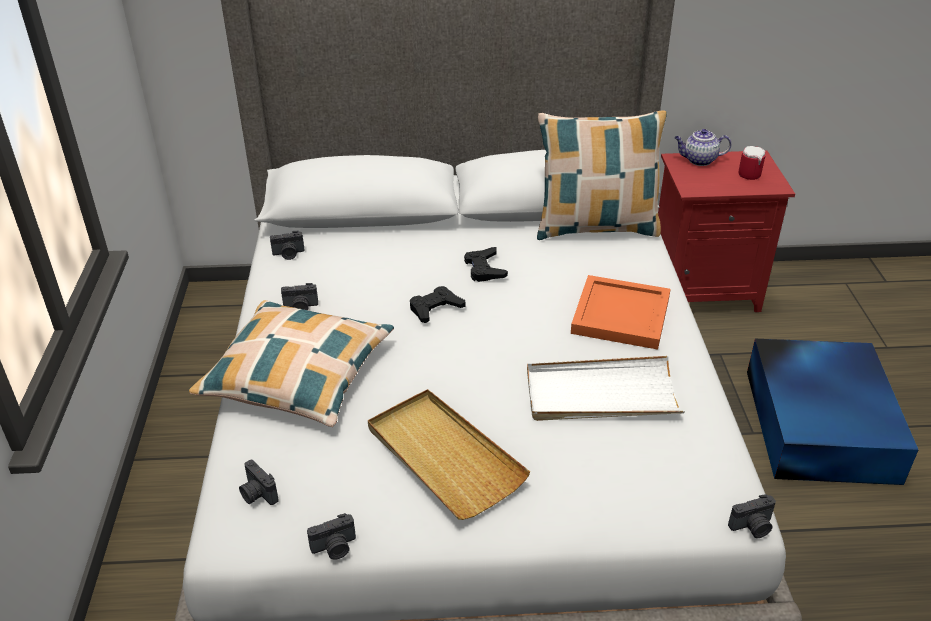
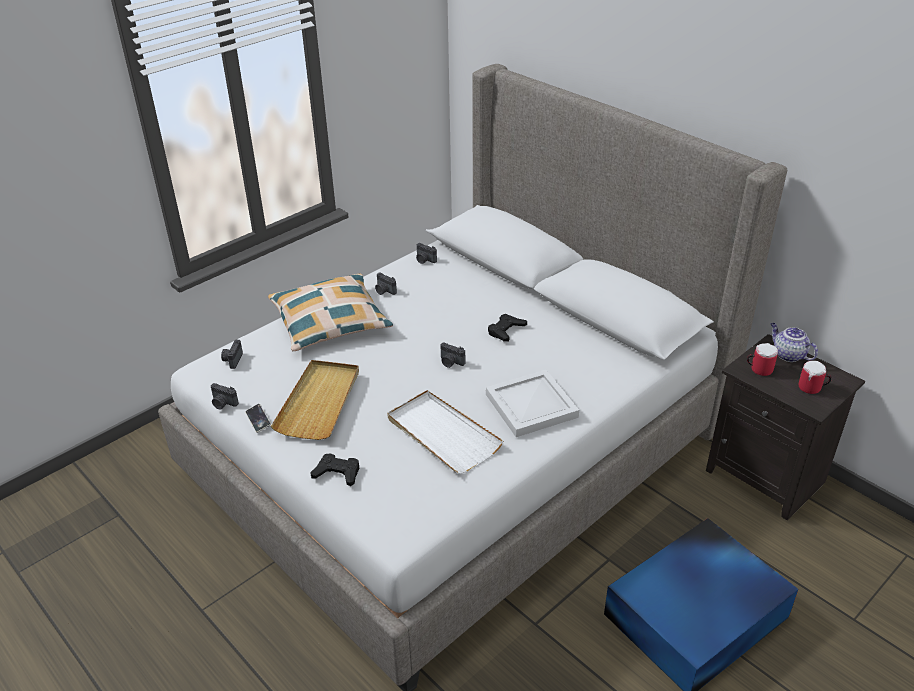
camera: 50 degrees right, 0 degrees up
black game controller [410,286,465,323] -> black game controller moved to [310,453,360,486]
pillow [537,110,667,240] -> none
orange tray [571,275,671,350] -> white tray [486,370,579,437]
red nightstand [658,151,795,312] -> black nightstand [706,334,865,520]
camera [728,494,776,538] -> camera moved to [441,342,465,368]
none -> phone [245,404,271,433]
none -> mug [747,343,778,376]

